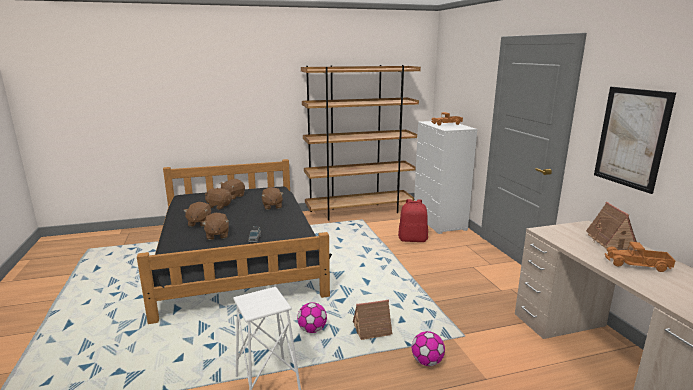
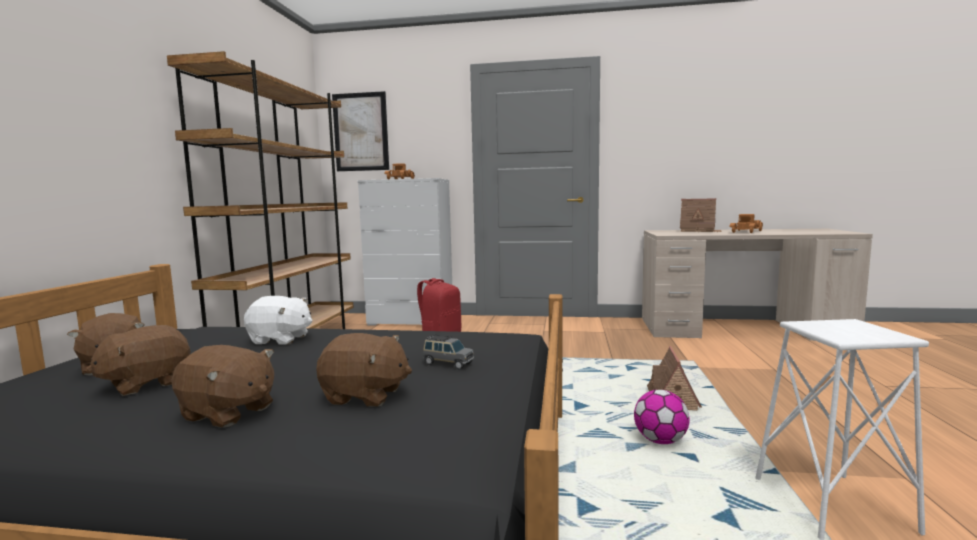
camera: 65 degrees left, 10 degrees down
brown plush toy [262,187,284,210] -> white plush toy [244,296,312,345]
football [412,331,445,366] -> none
picture [594,87,676,194] -> picture moved to [332,91,389,171]

